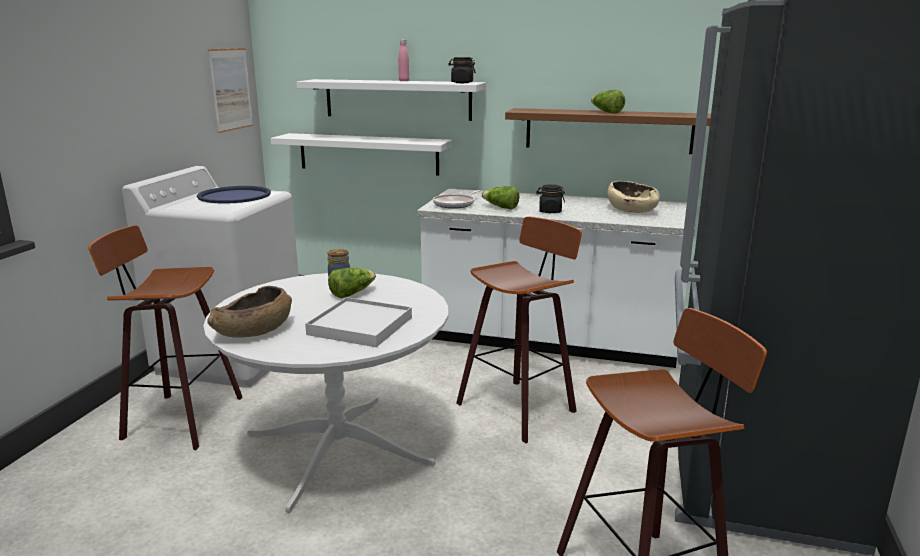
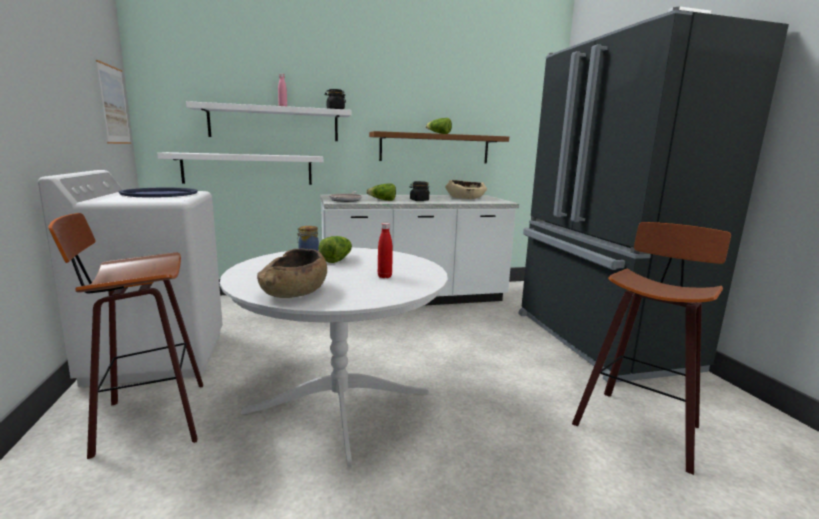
camera: 30 degrees left, 5 degrees down
white tray [305,297,412,347] -> red bottle [378,223,393,278]
stool [456,217,582,443] -> none

